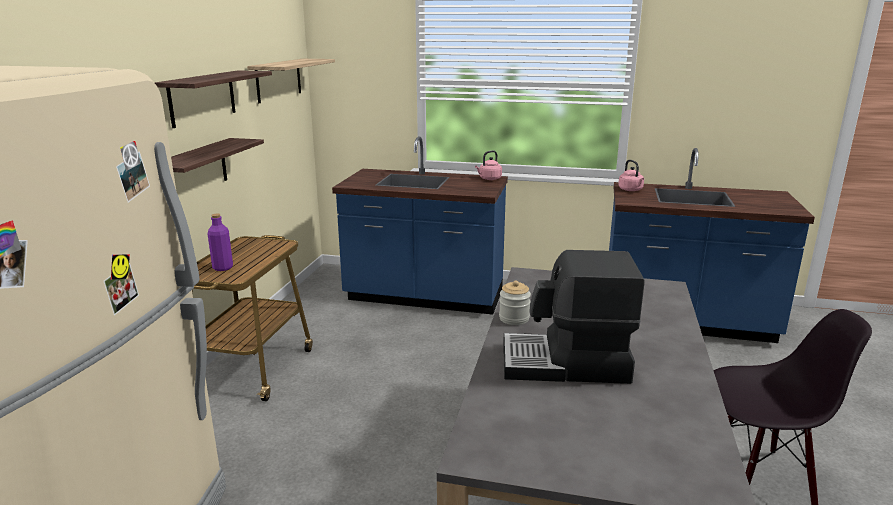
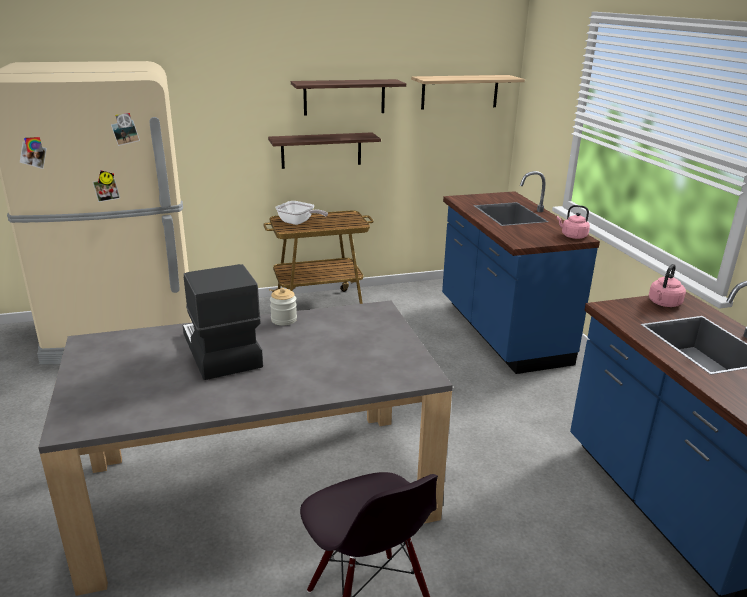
camera: 60 degrees right, 5 degrees up
purple bottle [208,213,233,271] -> frying pan [275,201,328,225]

